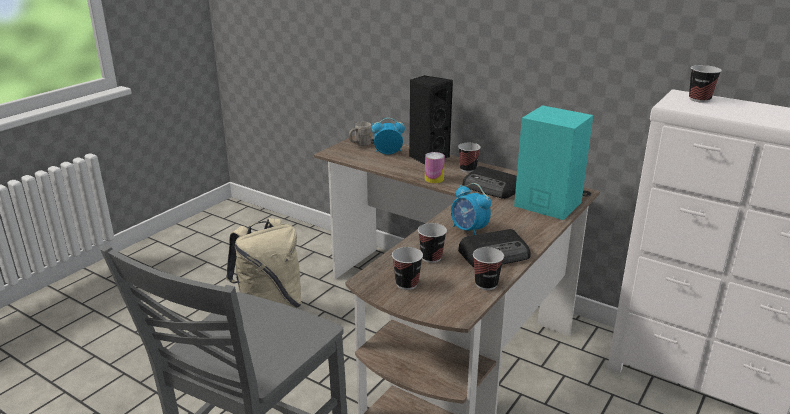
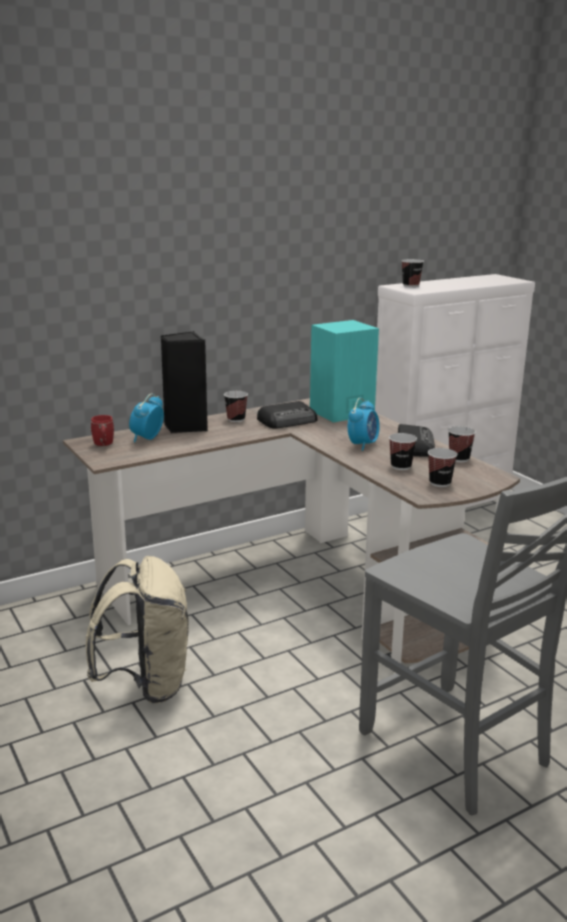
camera: 65 degrees left, 5 degrees down
grey mug [349,122,372,146] -> red mug [91,415,114,446]
can [425,152,445,183] -> none
alarm clock [451,183,492,235] -> alarm clock turned 45 degrees counterclockwise [348,398,380,451]

